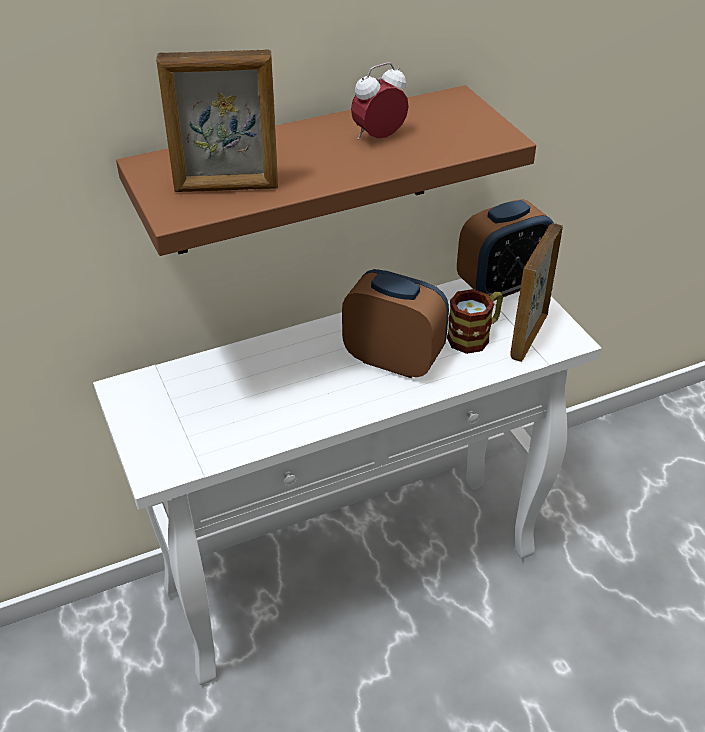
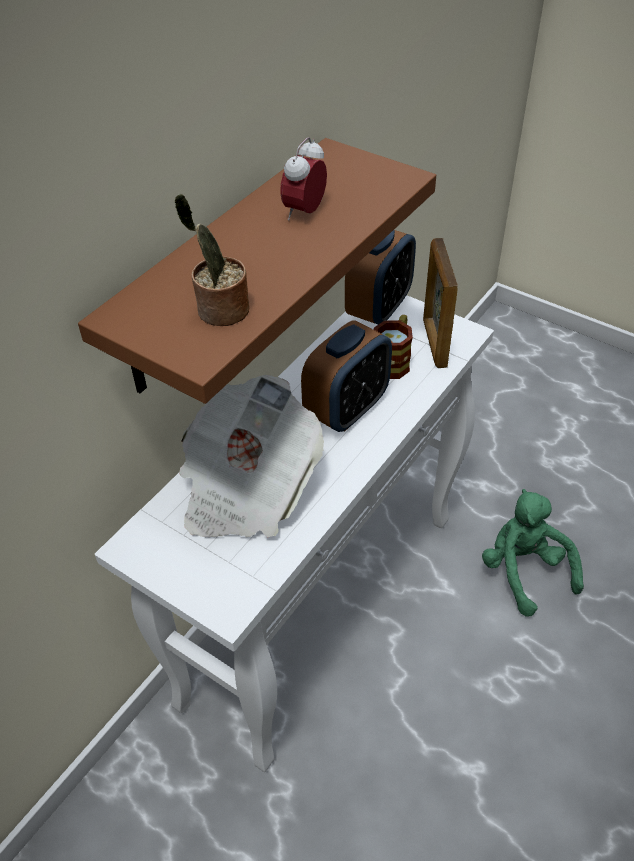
camera: 30 degrees left, 5 degrees up
picture frame [156,49,278,192] -> potted plant [175,194,249,326]
alarm clock [342,269,449,378] -> alarm clock turned 135 degrees clockwise [301,321,392,432]
none -> newspaper [179,375,324,537]
none -> green plush toy [482,489,584,617]

